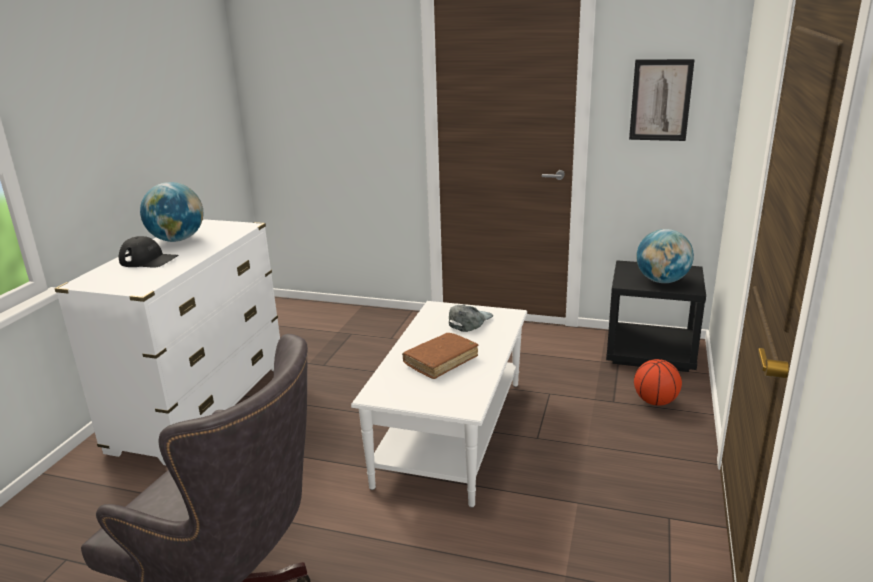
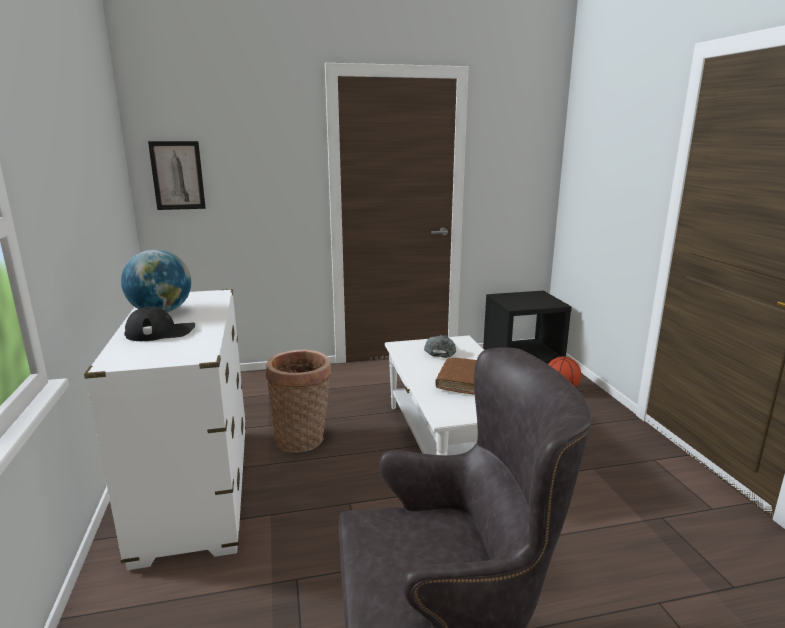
camera: 30 degrees left, 5 degrees down
picture [629,59,695,141] -> picture moved to [148,141,206,210]
globe [636,229,694,283] -> none
none -> basket [266,350,332,453]

